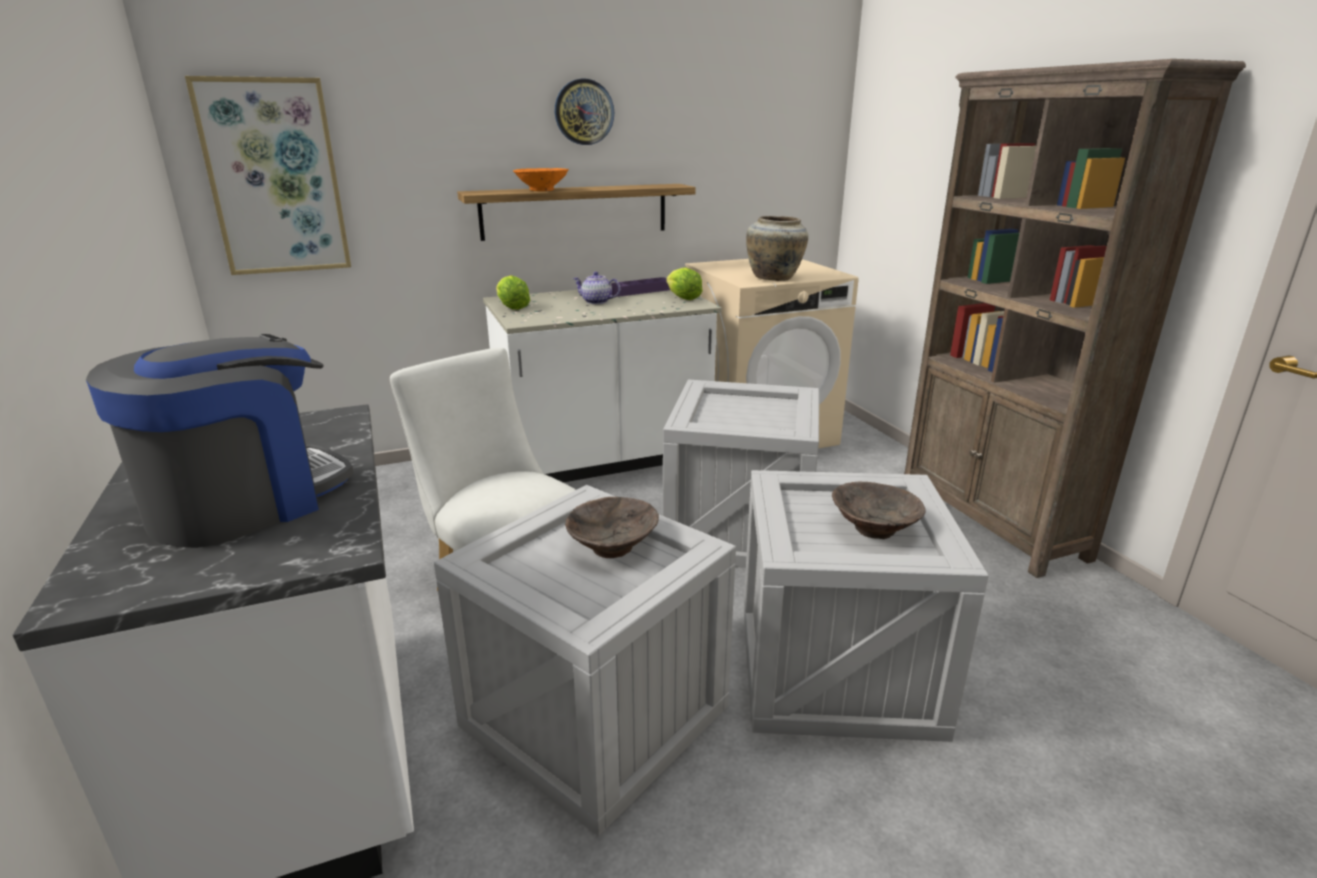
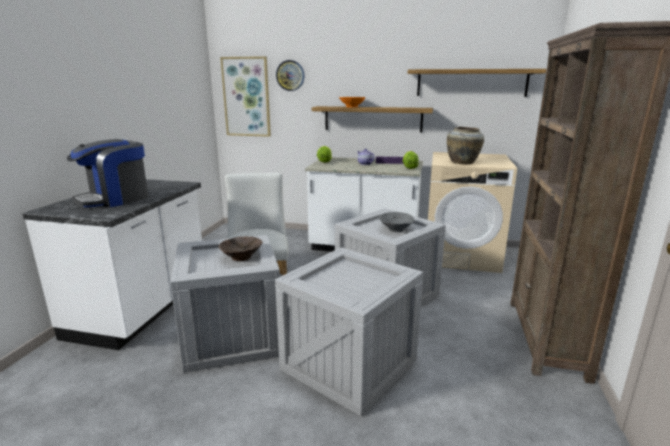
camera: 35 degrees right, 5 degrees down
coffee machine [86,334,354,548] -> coffee machine turned 150 degrees clockwise [67,139,148,207]
wall clock [555,79,614,145] -> wall clock moved to [276,60,304,91]
brown bowl [832,481,926,539] -> none
none -> grey bowl [379,212,414,232]
none -> shelf [408,69,546,97]

